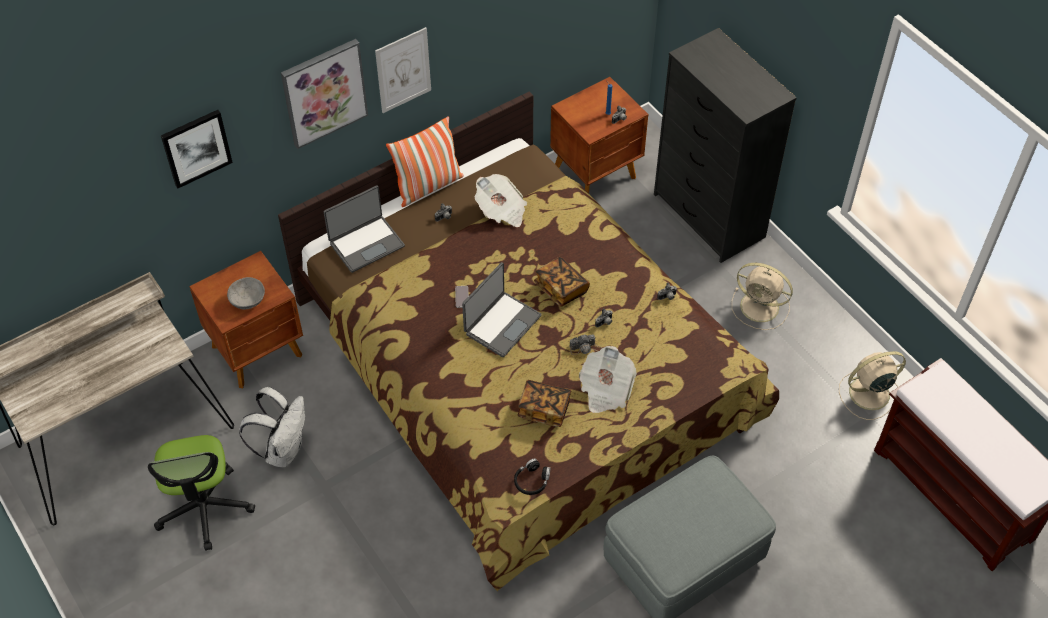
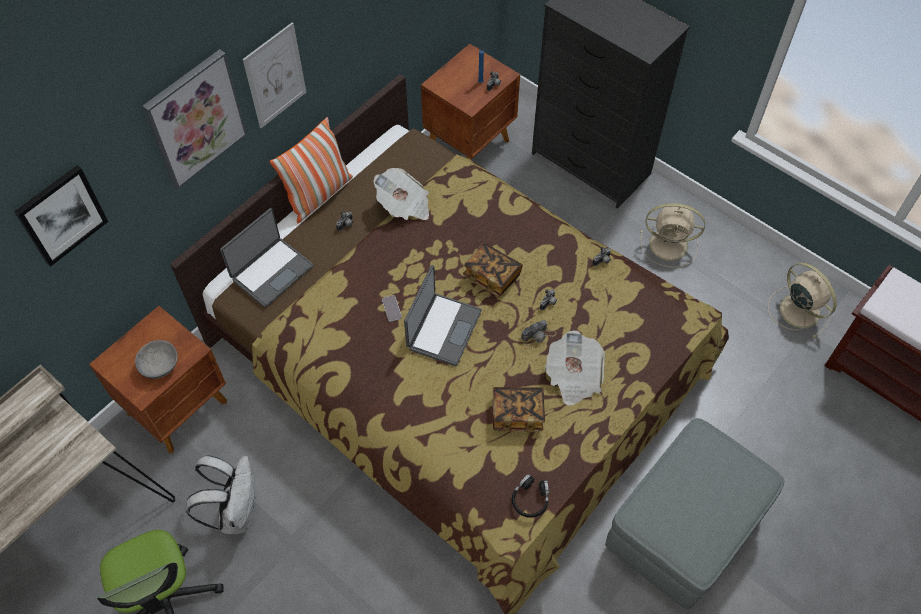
camera: 15 degrees left, 5 degrees up
beige fan [839,351,906,420] -> beige fan turned 90 degrees clockwise [768,263,837,338]

